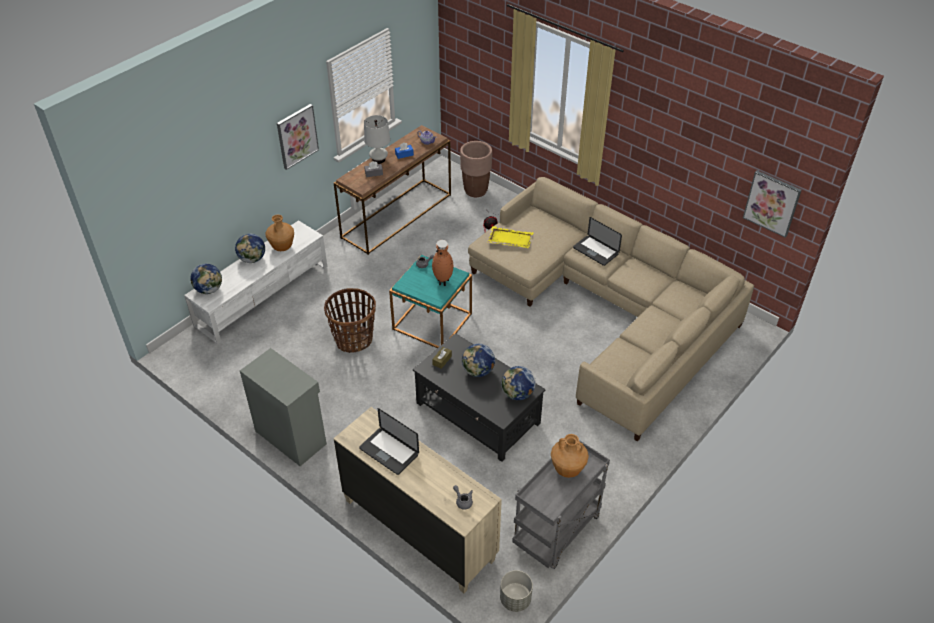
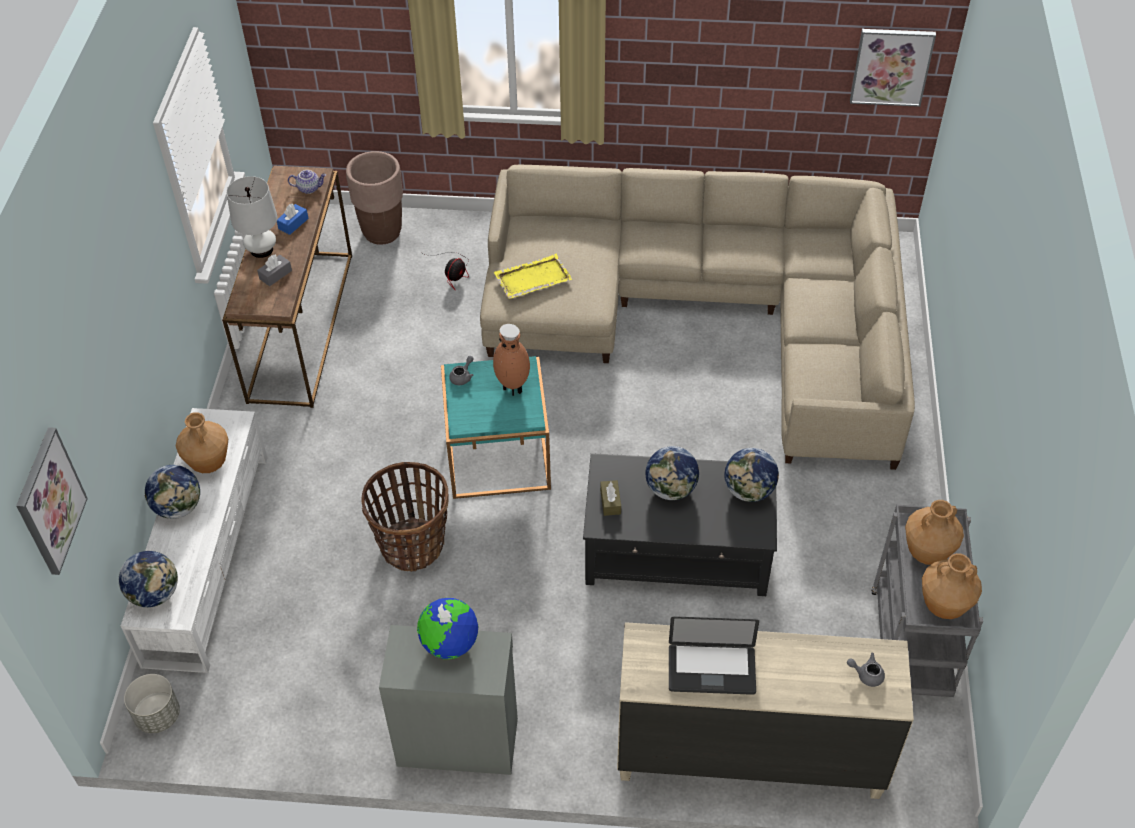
camera: 35 degrees left, 5 degrees up
picture [277,104,319,170] -> picture moved to [16,427,88,575]
grey planter [500,570,533,612] -> grey planter moved to [124,674,180,733]
laptop [573,217,622,266] -> none
none -> globe [417,598,478,659]
none -> brown vase [922,553,982,619]

